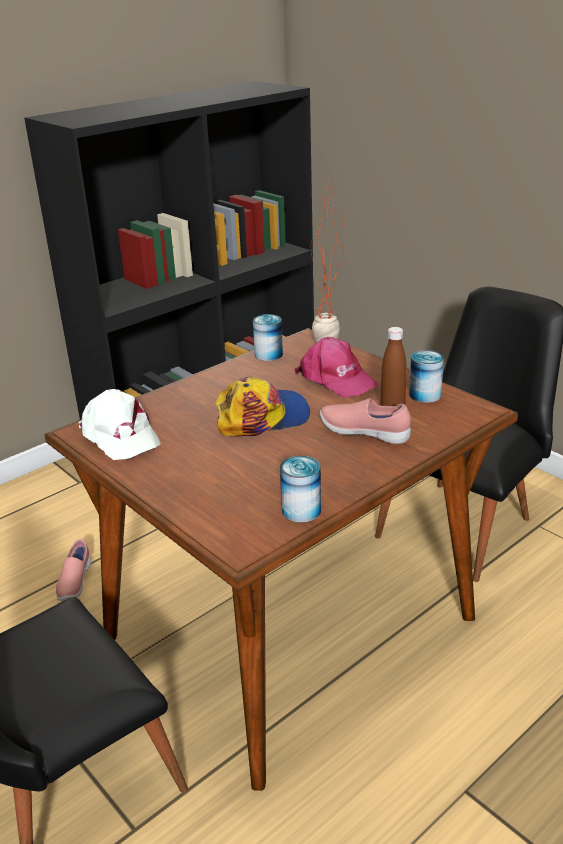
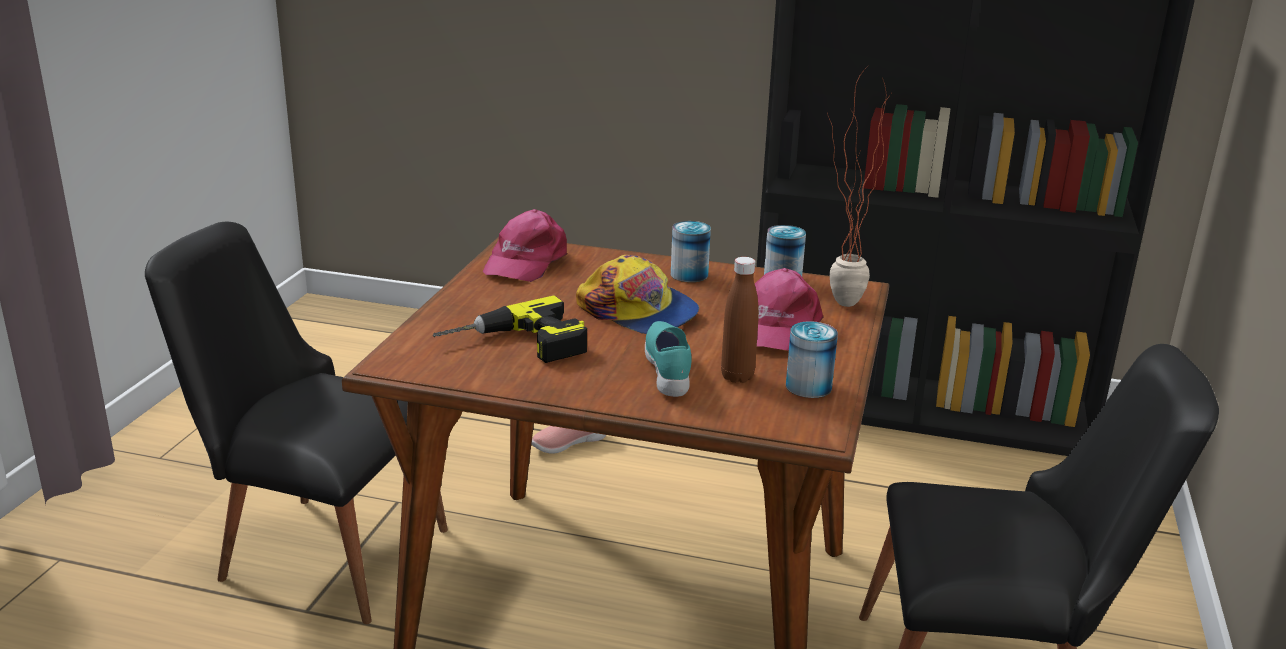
camera: 55 degrees right, 5 degrees down
white cap [78,389,161,460] -> pink cap [483,209,567,282]
can [280,456,321,523] -> can moved to [671,221,711,282]
pink shoe [320,398,411,444] -> turquoise shoe [645,321,692,397]
none -> power drill [433,295,587,363]

